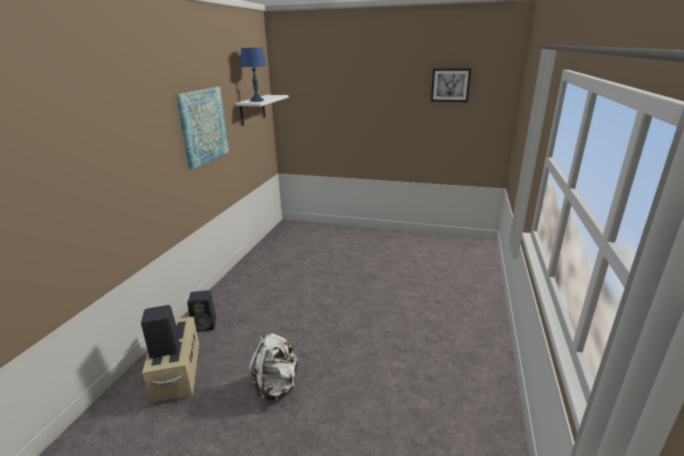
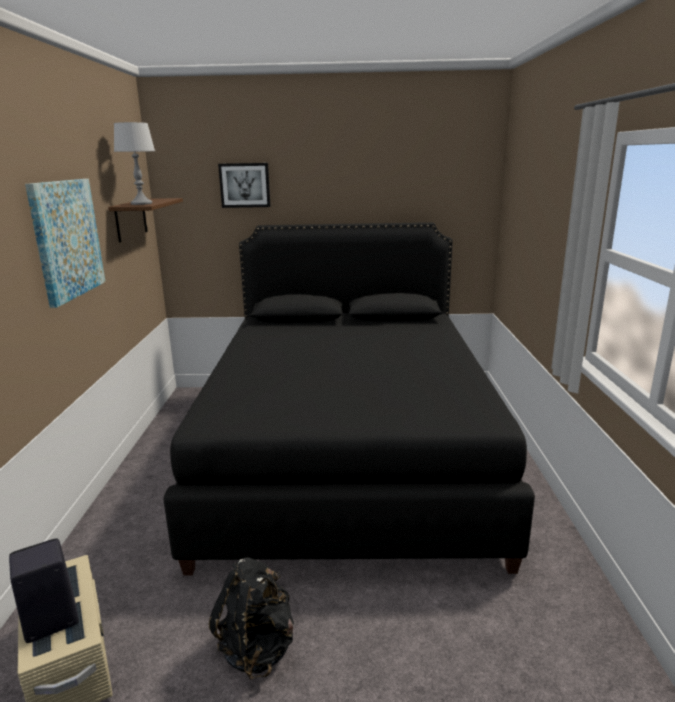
camera: 15 degrees left, 5 degrees down
black speaker [187,290,216,332] -> none
white shelf [235,95,289,126] -> brown shelf [108,198,183,243]
blue table lamp [240,48,266,102] -> grey table lamp [114,122,155,205]
white backpack [249,333,299,403] -> black backpack [209,557,294,680]
picture [431,68,471,102] -> picture moved to [218,163,271,208]
none -> black bed [163,222,535,575]

